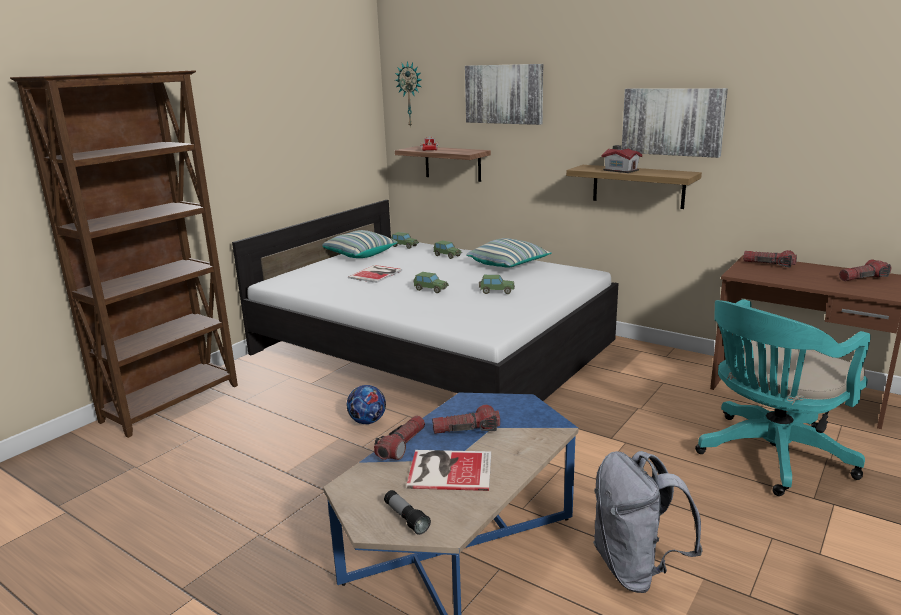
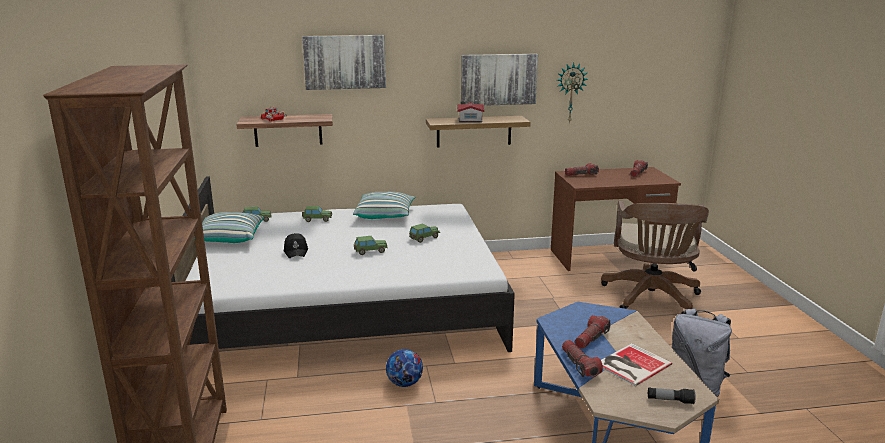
camera: 45 degrees left, 0 degrees up
book [348,265,402,283] -> black cap [284,233,308,258]
wall clock [395,61,421,128] -> wall clock moved to [557,63,588,123]
turquoise office chair [695,299,871,496] -> brown office chair [601,201,709,314]

